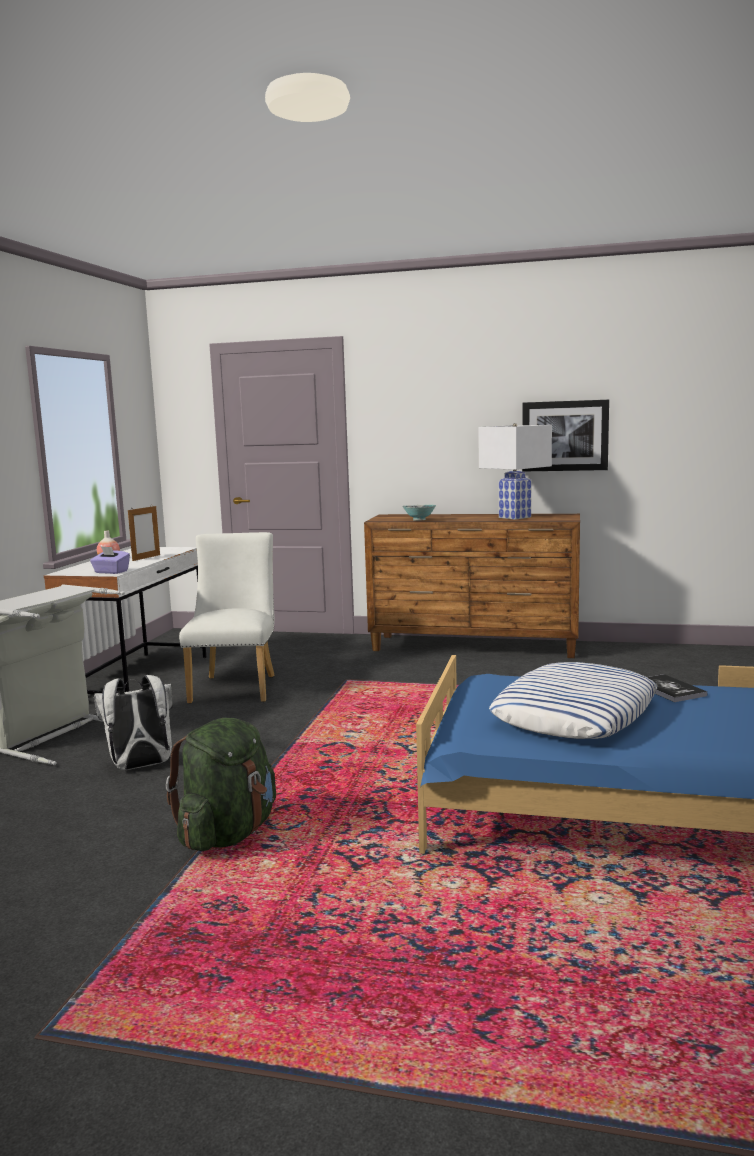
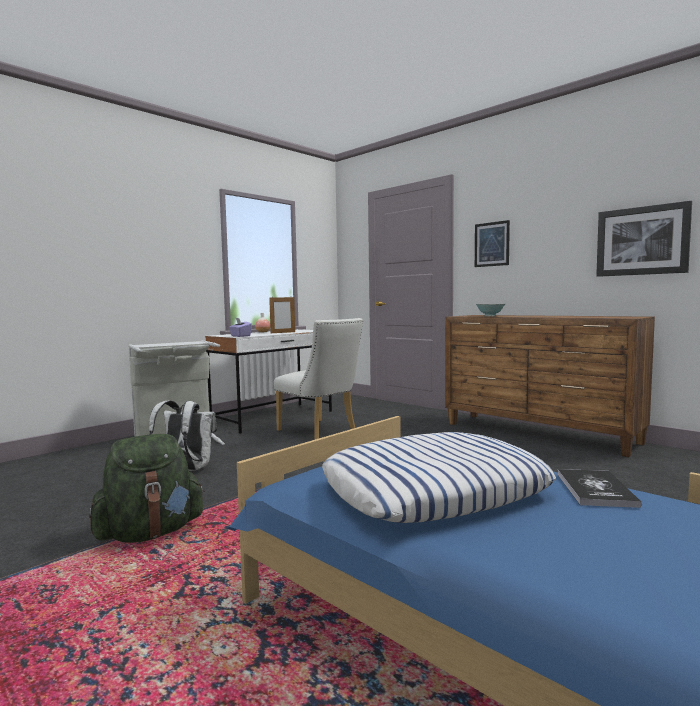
camera: 30 degrees right, 5 degrees down
white chair [179,532,275,704] -> white chair turned 105 degrees clockwise [274,318,363,439]
white table lamp [478,423,552,520] -> none
none -> picture [475,220,510,267]

